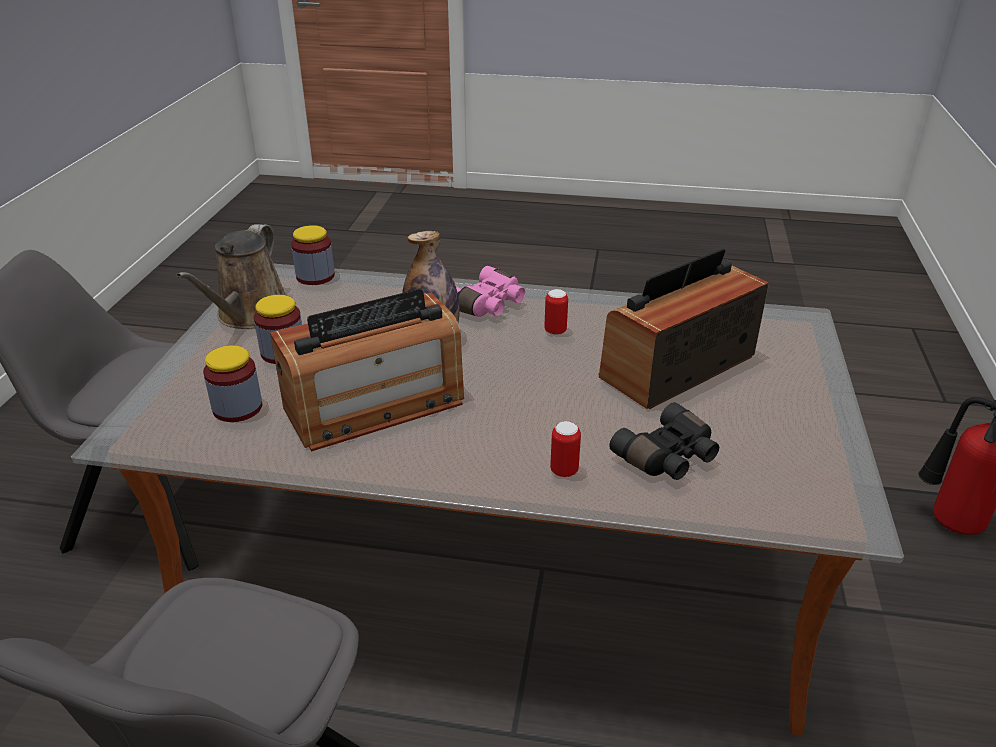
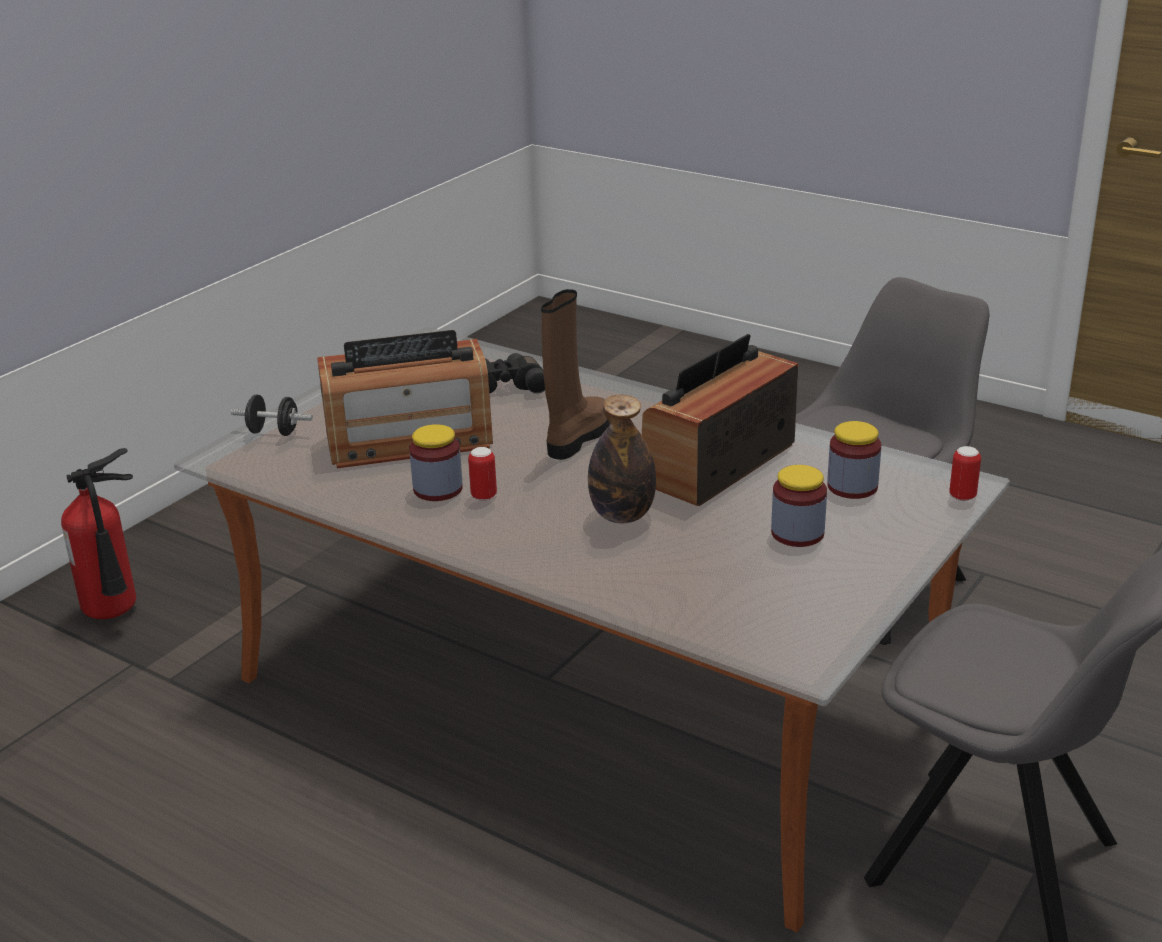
camera: 155 degrees left, 5 degrees down
brown watering can [176,224,285,329] -> none
radio [270,289,464,451] -> radio turned 45 degrees counterclockwise [642,334,799,506]
jar [291,225,335,285] -> jar moved to [409,424,463,501]
pink binoculars [456,266,525,317] -> none
can [550,421,581,477] -> can moved to [949,446,981,501]
none -> black dumbbell [231,394,313,436]
none -> brown boot [541,289,610,460]

